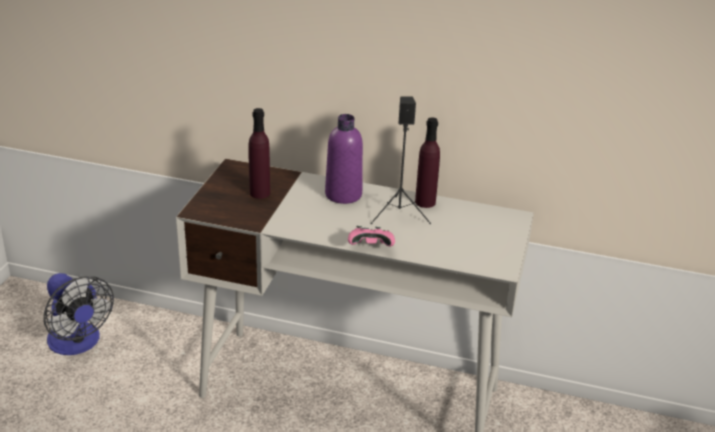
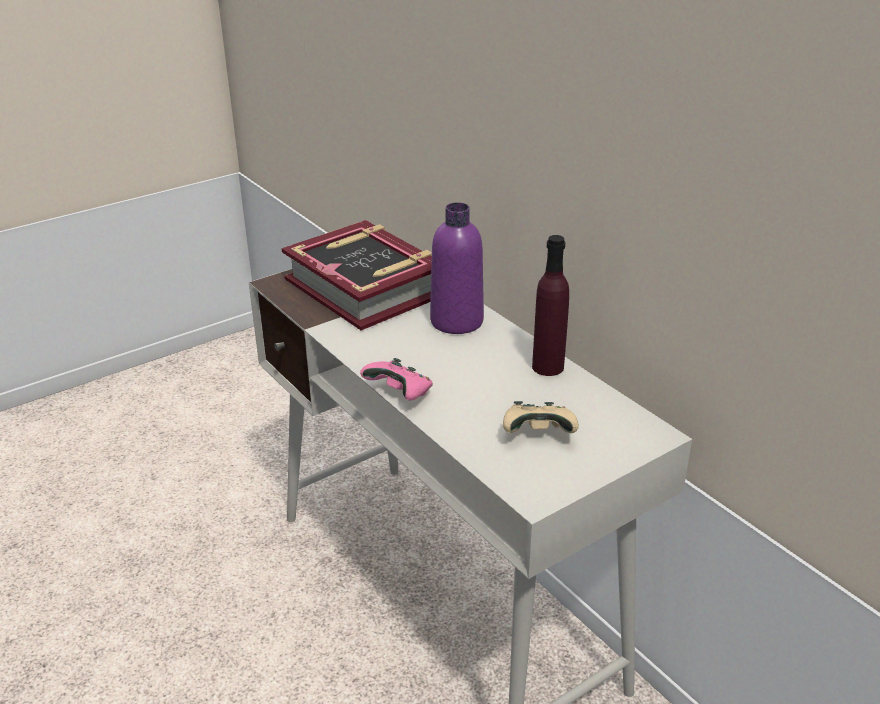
camera: 40 degrees right, 0 degrees up
fan [44,273,114,355] -> none
purple bottle [248,108,270,199] -> book [281,220,432,330]
black speaker [371,96,431,224] -> none
none -> beige game controller [503,401,579,433]

